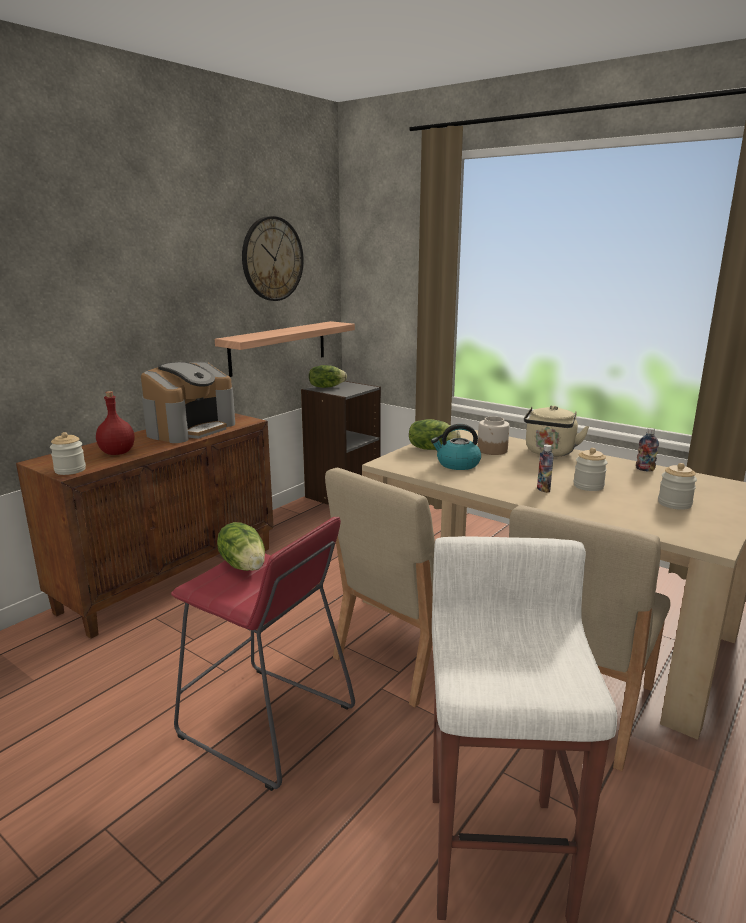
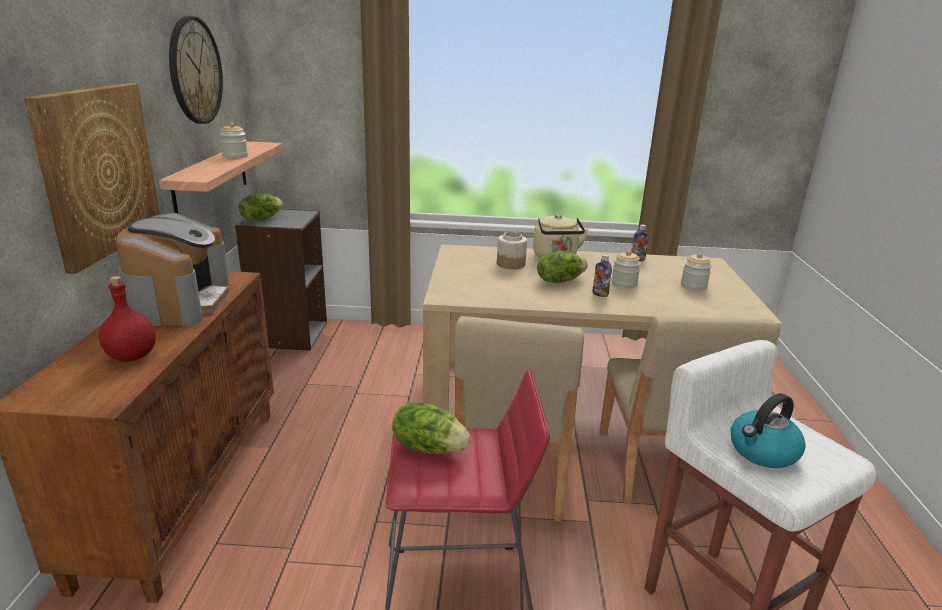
camera: 35 degrees left, 5 degrees up
jar [50,432,86,475] -> jar moved to [220,123,248,159]
lettuce [409,419,461,450] -> lettuce moved to [537,251,588,283]
kettle [431,424,481,470] -> kettle moved to [731,393,806,468]
none -> picture [24,83,160,274]

